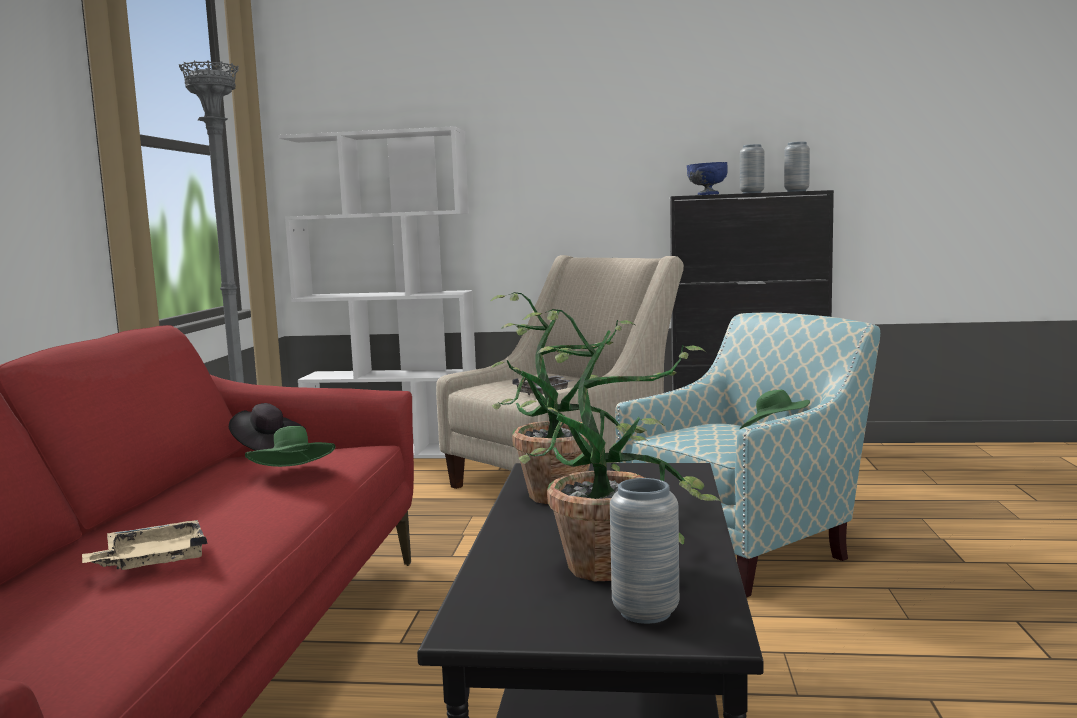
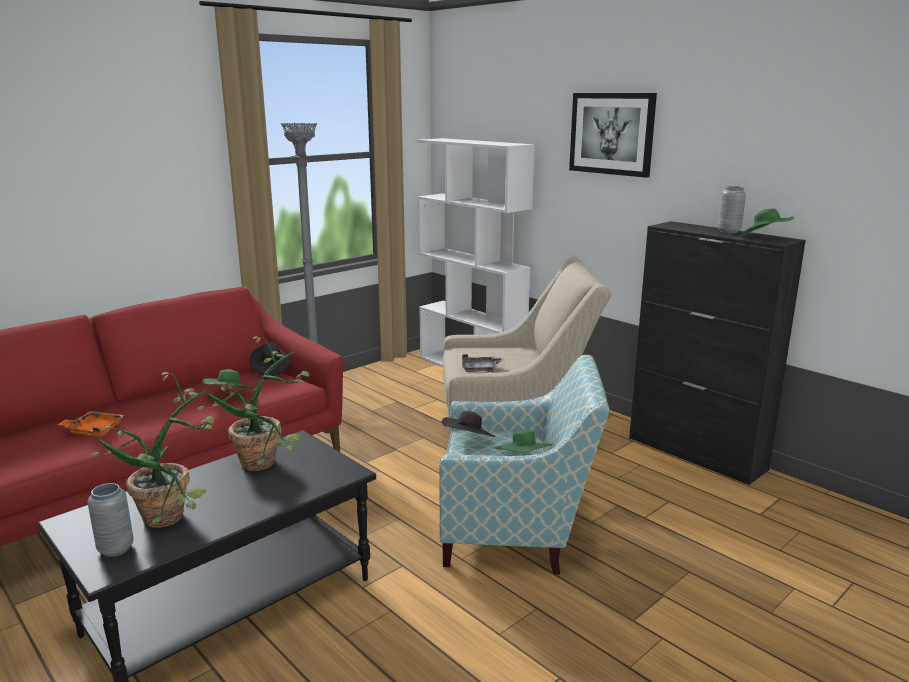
camera: 40 degrees right, 10 degrees up
beige tray [82,520,207,570] -> orange tray [57,411,125,436]
blue bowl [687,162,728,195] -> none
grey vase [784,142,810,192] -> green hat [740,209,794,236]
none -> black hat [442,411,495,437]
none -> picture [569,93,657,178]

